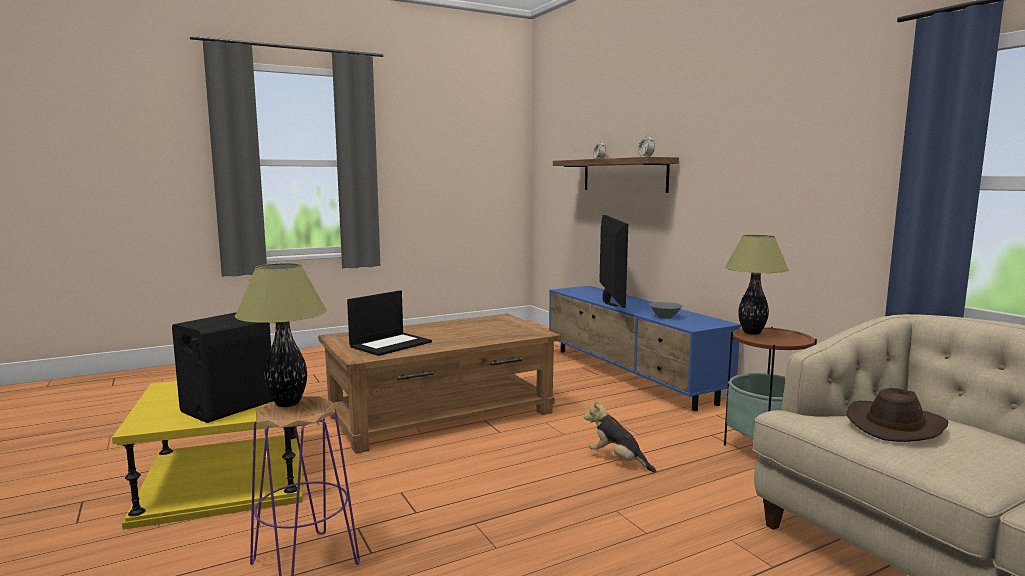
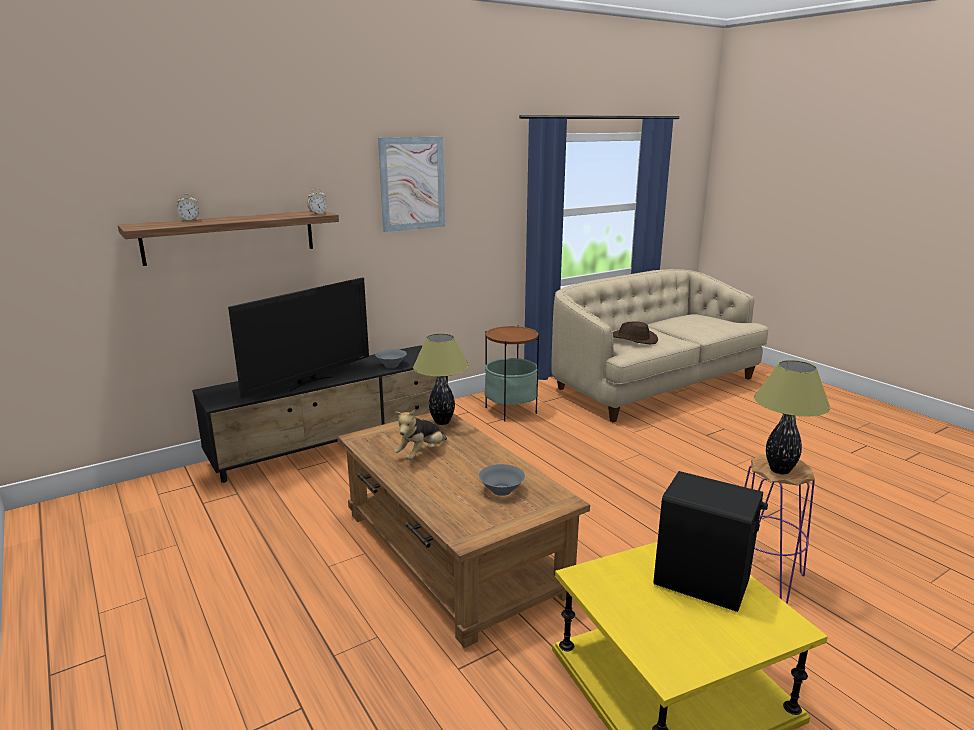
camera: 95 degrees left, 10 degrees up
laptop [347,290,432,356] -> grey bowl [479,464,525,496]
blue tv stand [549,286,741,411] -> black tv stand [192,345,448,483]
plush toy [584,399,656,473] -> plush toy moved to [394,410,447,460]
television [599,215,628,308] -> television turned 135 degrees clockwise [228,278,369,399]
table lamp [725,235,789,335] -> table lamp moved to [413,333,469,425]
none -> picture [378,137,445,232]

